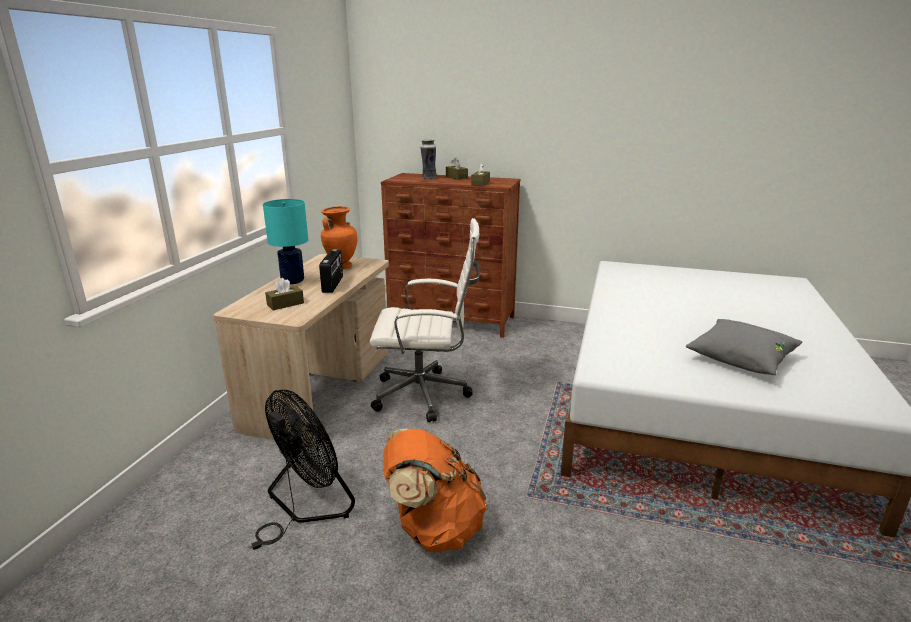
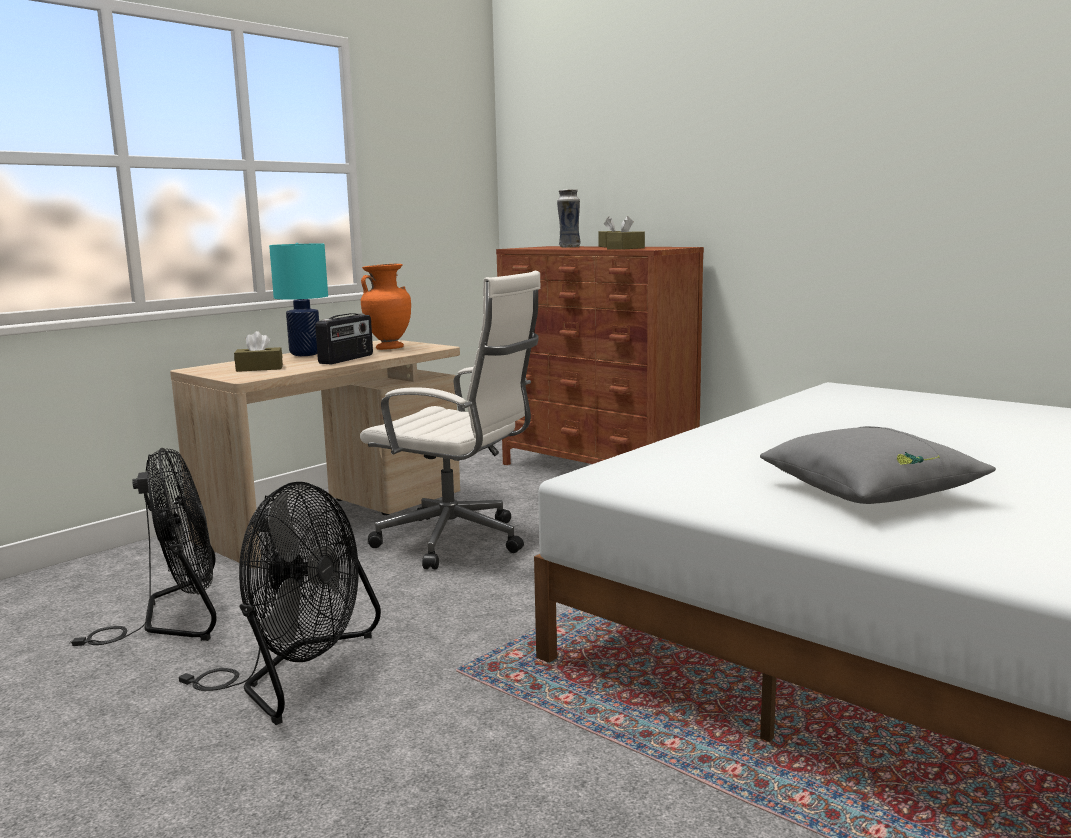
camera: 25 degrees right, 10 degrees down
orange backpack [383,429,487,552] -> black fan [179,482,381,725]

